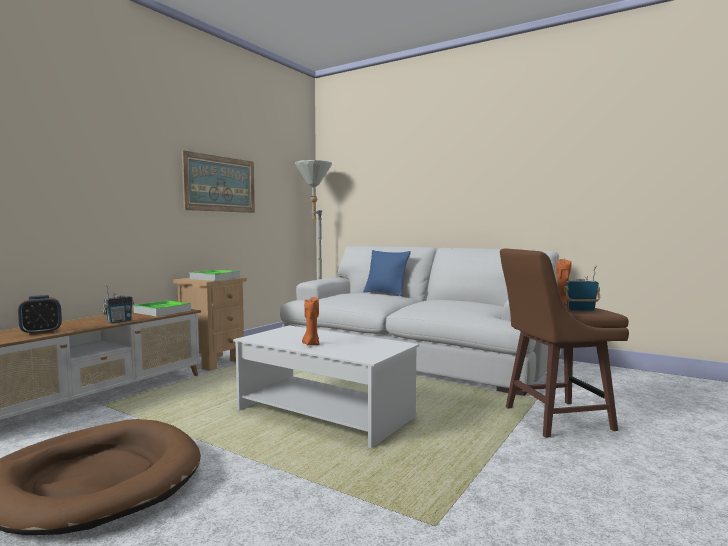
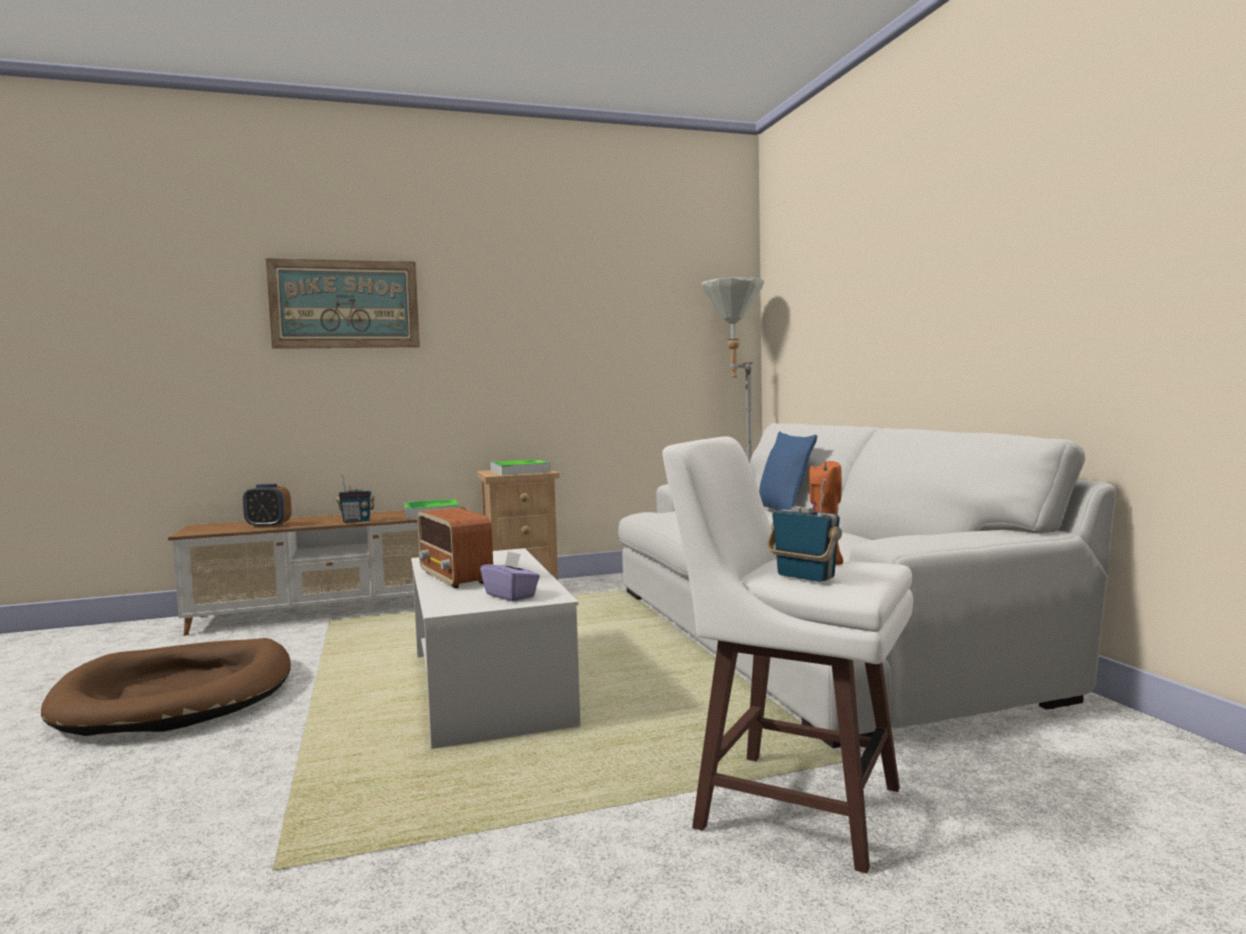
camera: 40 degrees right, 0 degrees up
picture [182,150,255,213] -> picture moved to [266,258,420,349]
orange candle [302,296,320,345] -> radio [417,508,493,588]
brown stool [500,249,629,438] -> white stool [662,436,913,873]
none -> purple tissue box [480,551,540,602]

